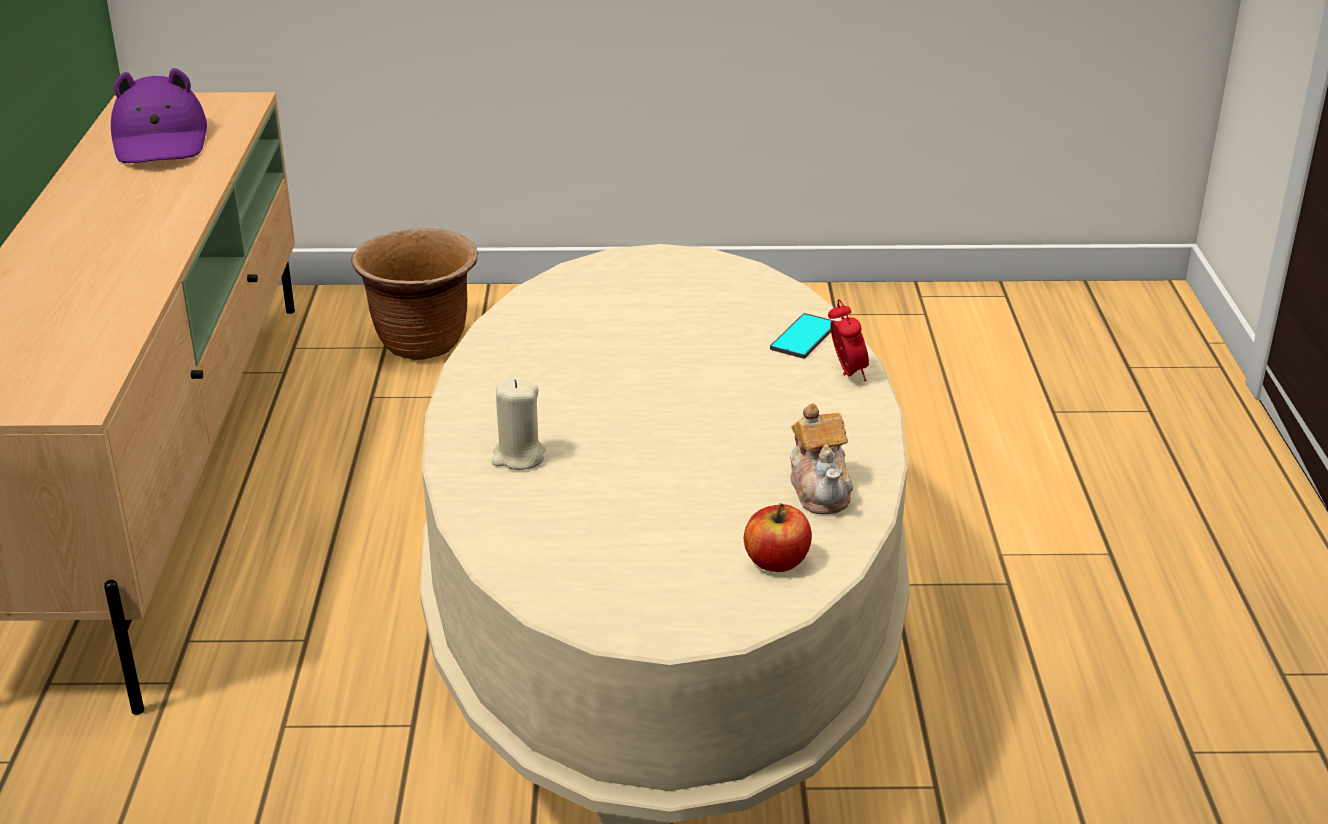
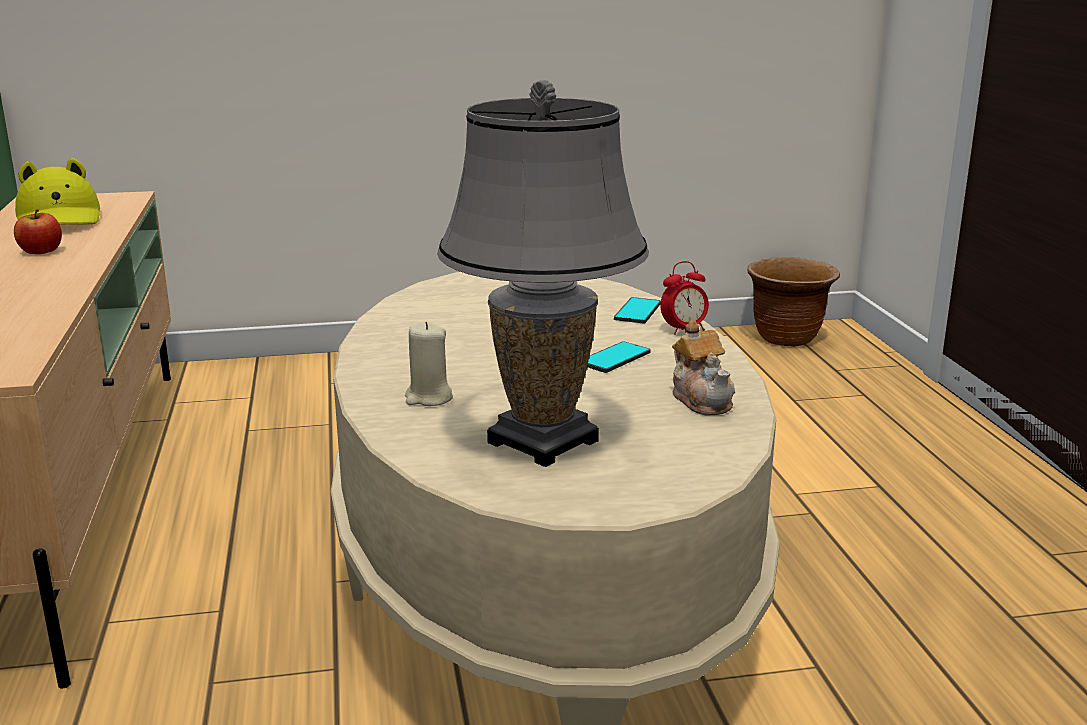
camera: 10 degrees left, 10 degrees down
purple hat [111,68,207,163] -> yellow hat [15,158,100,225]
brown planter [352,228,478,360] -> brown planter moved to [747,257,840,347]
apple [744,503,812,572] -> apple moved to [14,209,62,254]
alarm clock [828,299,869,381] -> alarm clock turned 90 degrees clockwise [660,261,709,335]
none -> grey table lamp [437,80,649,467]
none -> phone [587,341,651,373]

